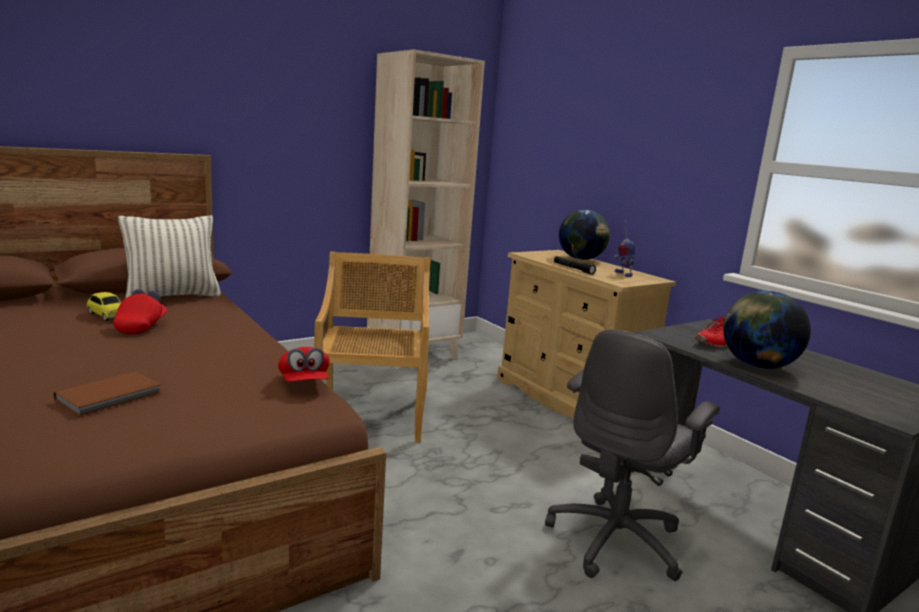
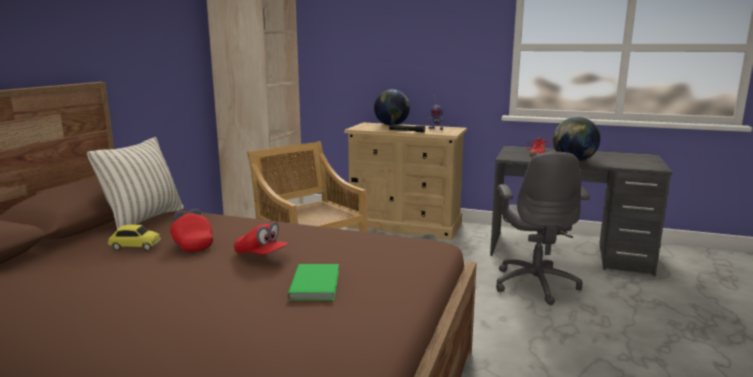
camera: 35 degrees left, 0 degrees up
brown book [54,371,161,417] -> green book [287,264,339,300]
red cap [278,347,330,382] -> red cap moved to [234,222,289,254]

